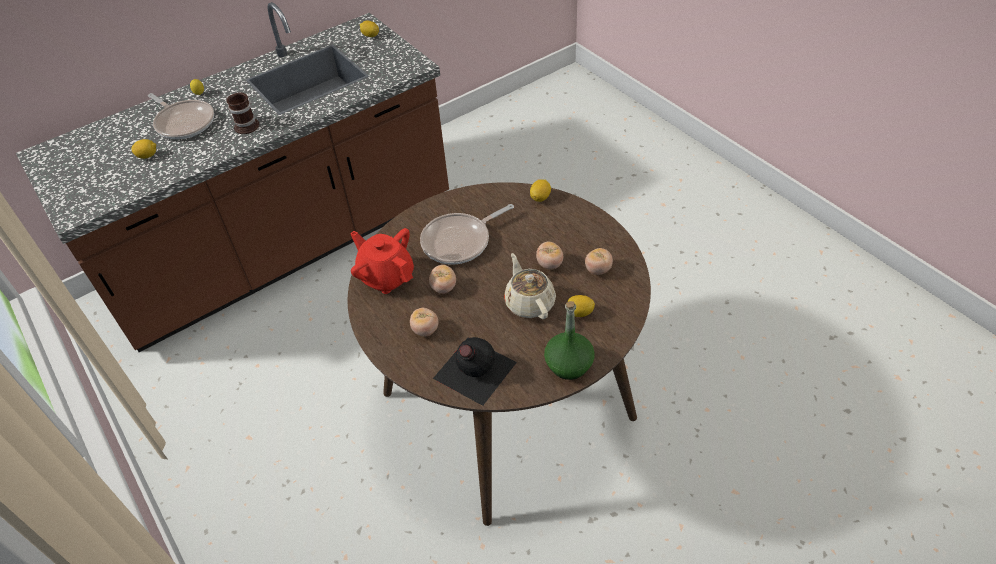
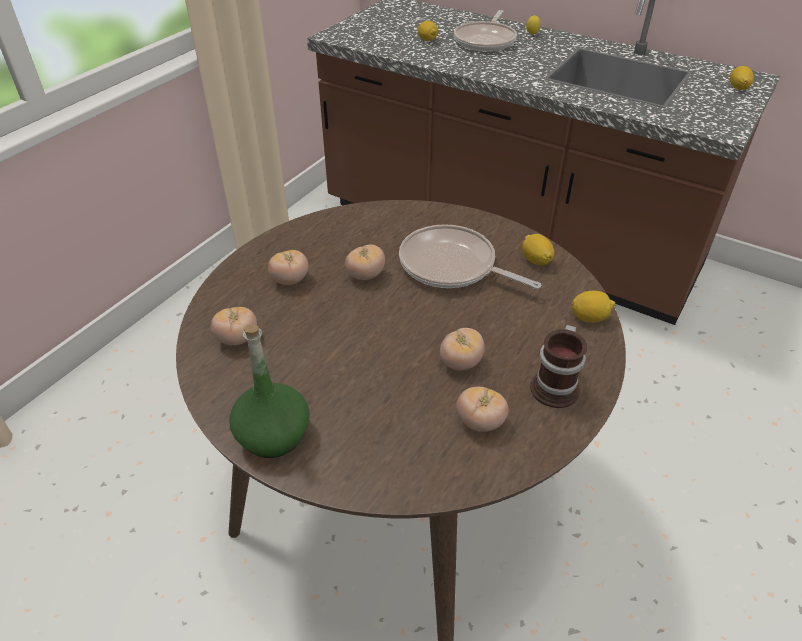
camera: 65 degrees right, 5 degrees down
mug [226,93,259,134] -> mug moved to [530,325,587,408]
red teapot [350,228,414,294] -> none
black bottle [433,337,517,406] -> tomato [211,307,257,345]
beige teapot [504,253,556,319] -> none
lemon [565,295,595,317] -> lemon moved to [522,234,554,265]

